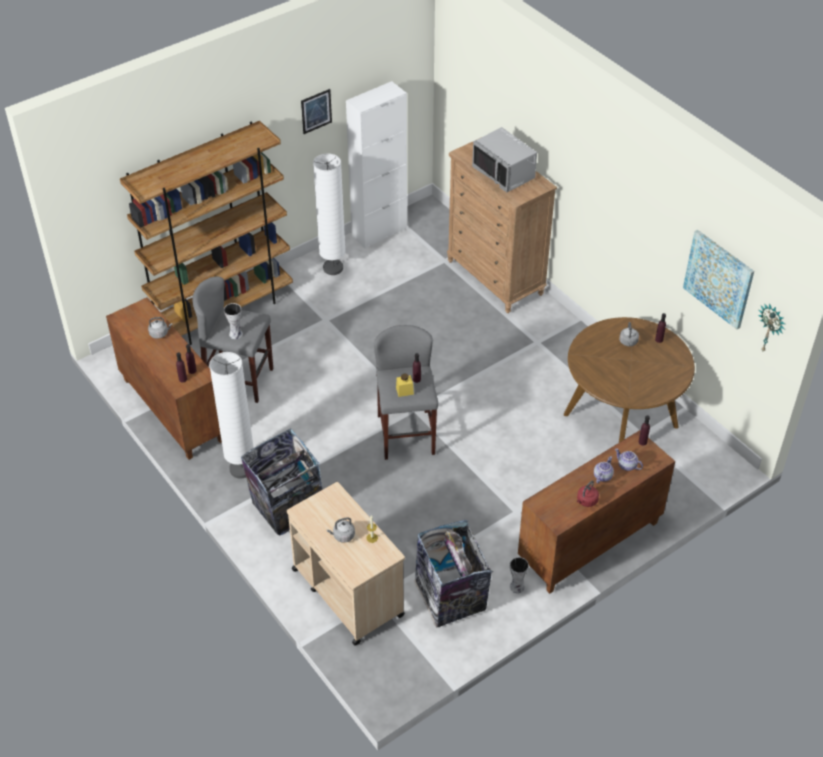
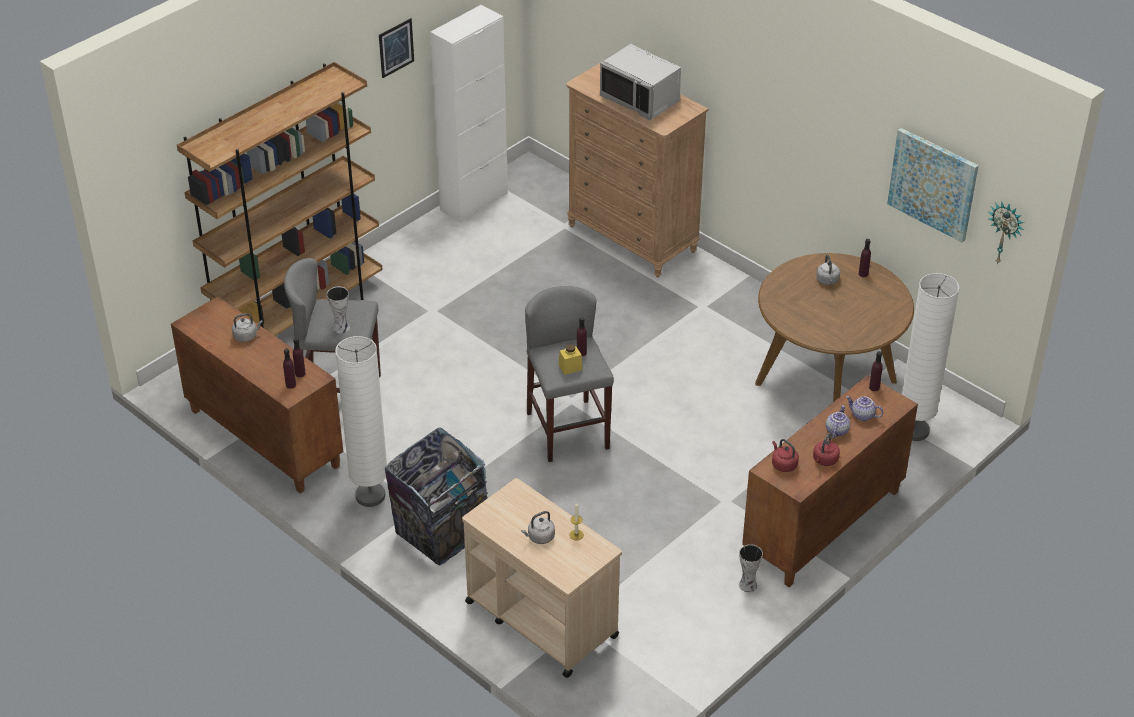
camera: 10 degrees left, 5 degrees down
white floor lamp [313,153,346,275] -> white floor lamp moved to [902,273,960,441]
trash can [414,520,493,627] -> none
none -> red kettle [772,439,799,472]

